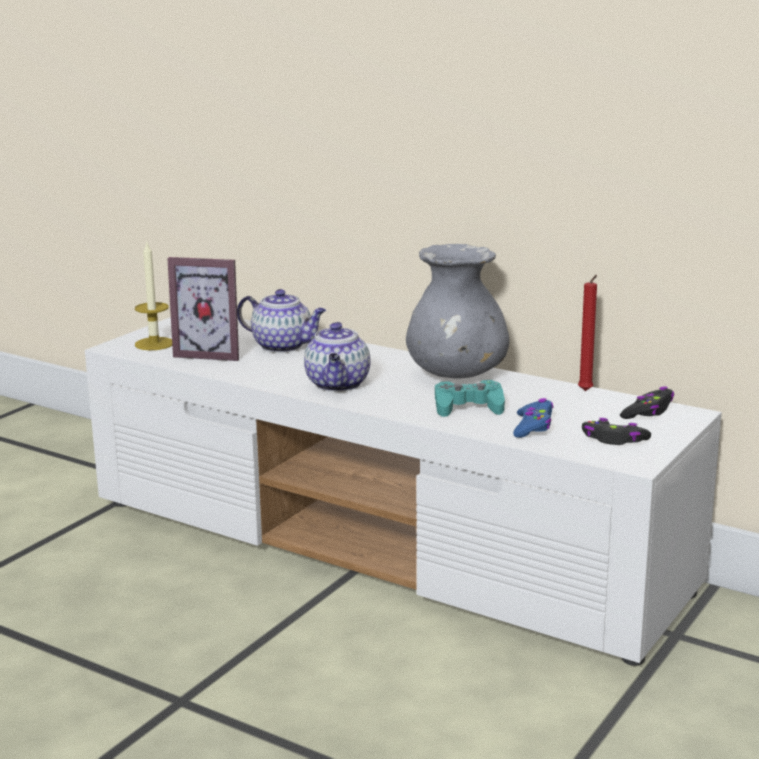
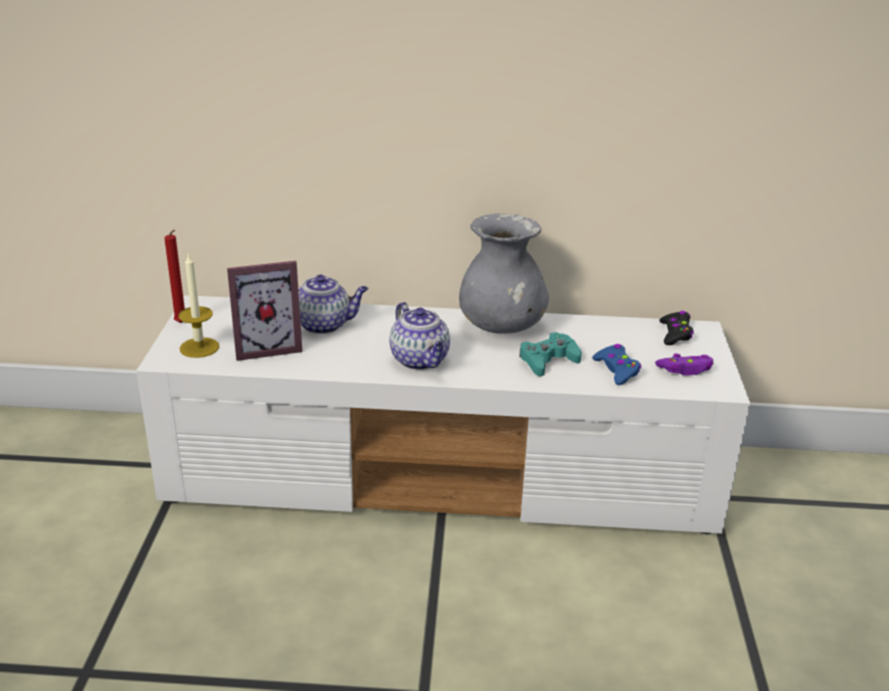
camera: 30 degrees left, 10 degrees up
red candle [578,275,597,391] -> red candle moved to [164,230,185,323]
black game controller [582,418,651,445] -> purple game controller [655,354,714,375]

